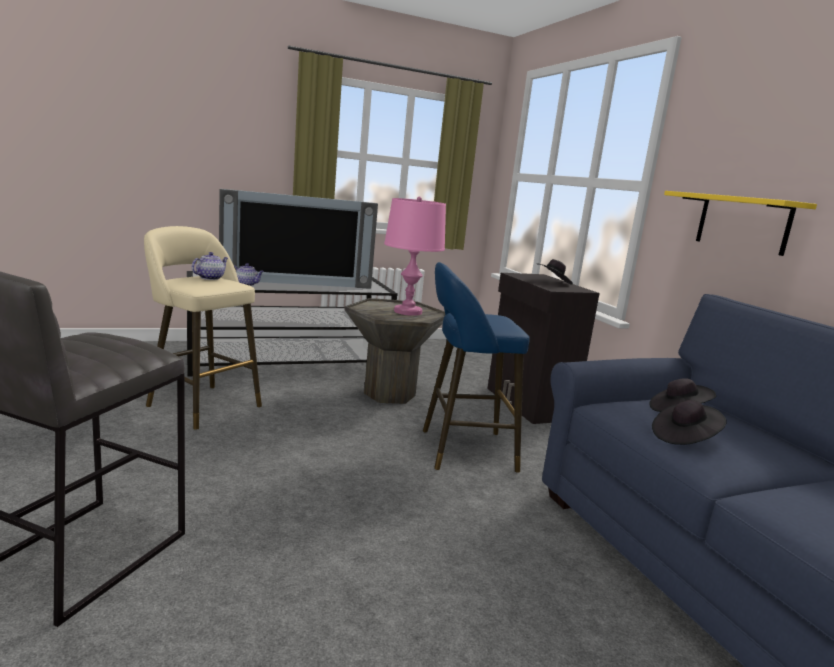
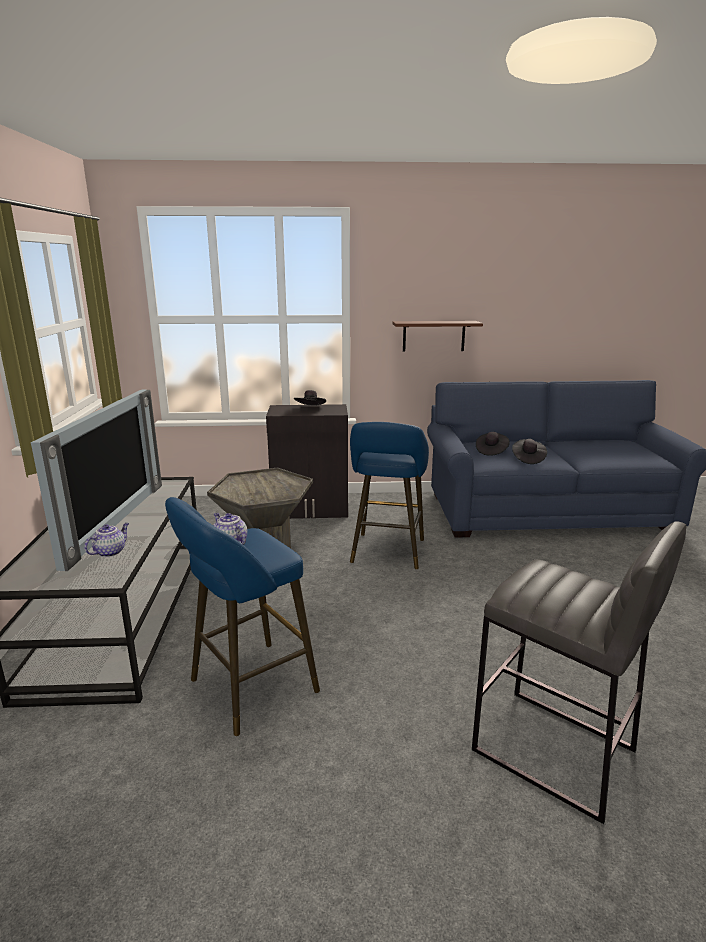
camera: 70 degrees left, 5 degrees up
beige stool [144,226,262,430] -> blue stool [165,497,320,736]
pink table lamp [384,197,446,316] -> none
yellow shelf [664,191,817,256] -> brown shelf [392,321,483,352]

